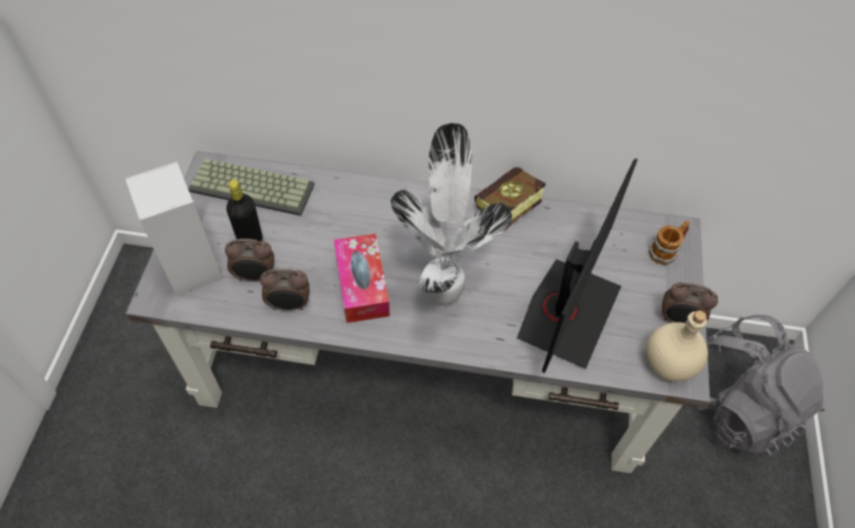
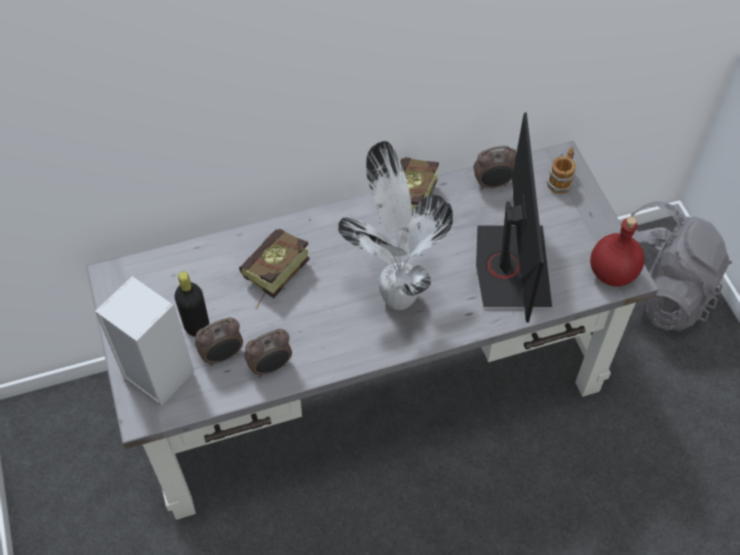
camera: 25 degrees left, 0 degrees up
keyboard [188,158,314,216] -> none
tissue box [334,234,390,323] -> none
beige bottle [646,310,708,381] -> red bottle [590,216,645,287]
alarm clock [662,282,718,323] -> alarm clock moved to [474,146,517,190]
none -> book [239,229,310,308]

